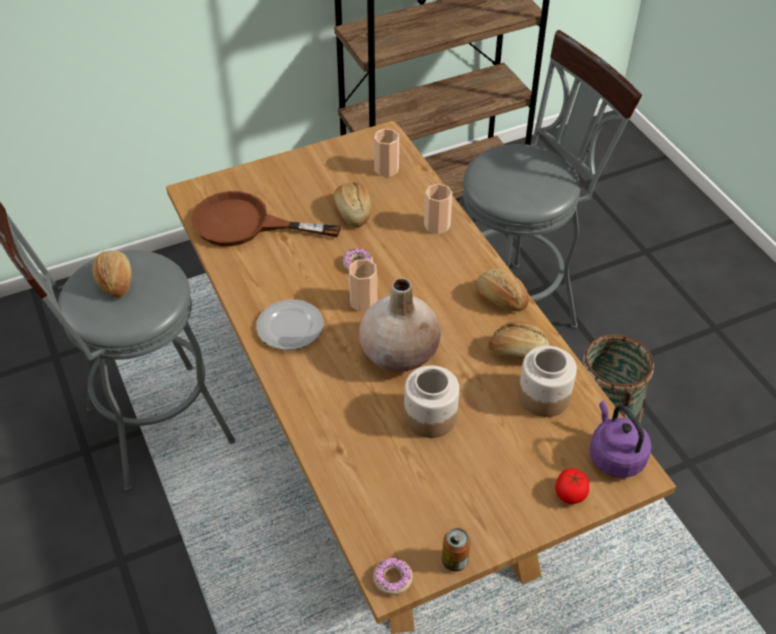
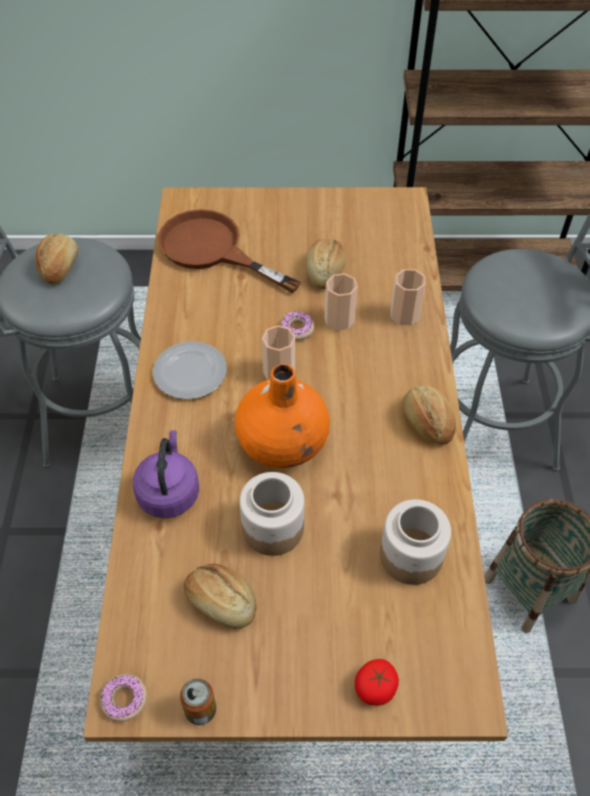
camera: 25 degrees right, 5 degrees up
beige vase [359,278,441,372] -> orange vase [235,364,330,468]
cup [374,128,399,177] -> cup moved to [325,273,358,331]
bread [488,321,550,360] -> bread moved to [184,564,256,629]
purple kettle [590,400,651,478] -> purple kettle moved to [133,430,199,518]

